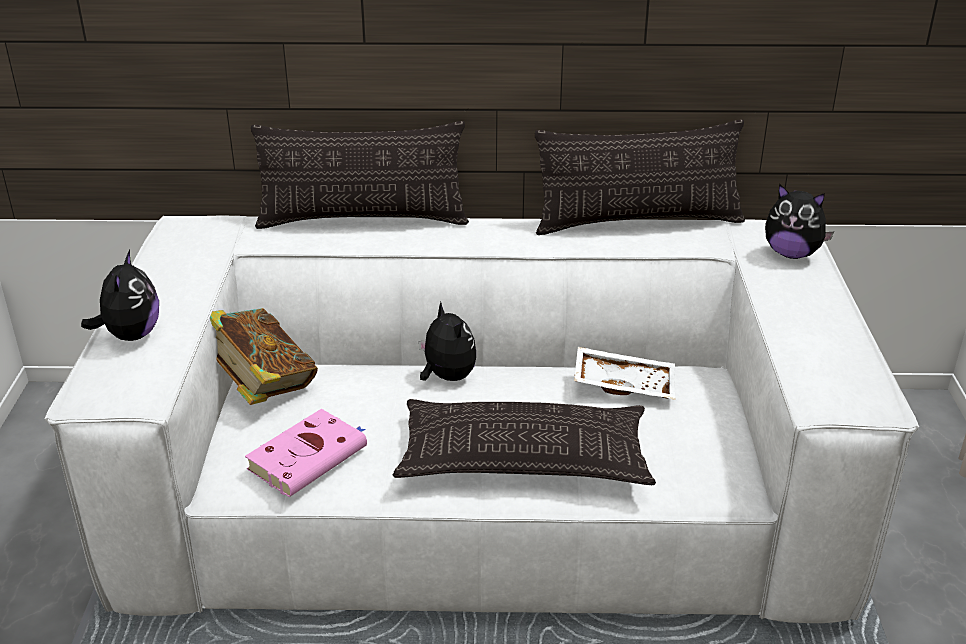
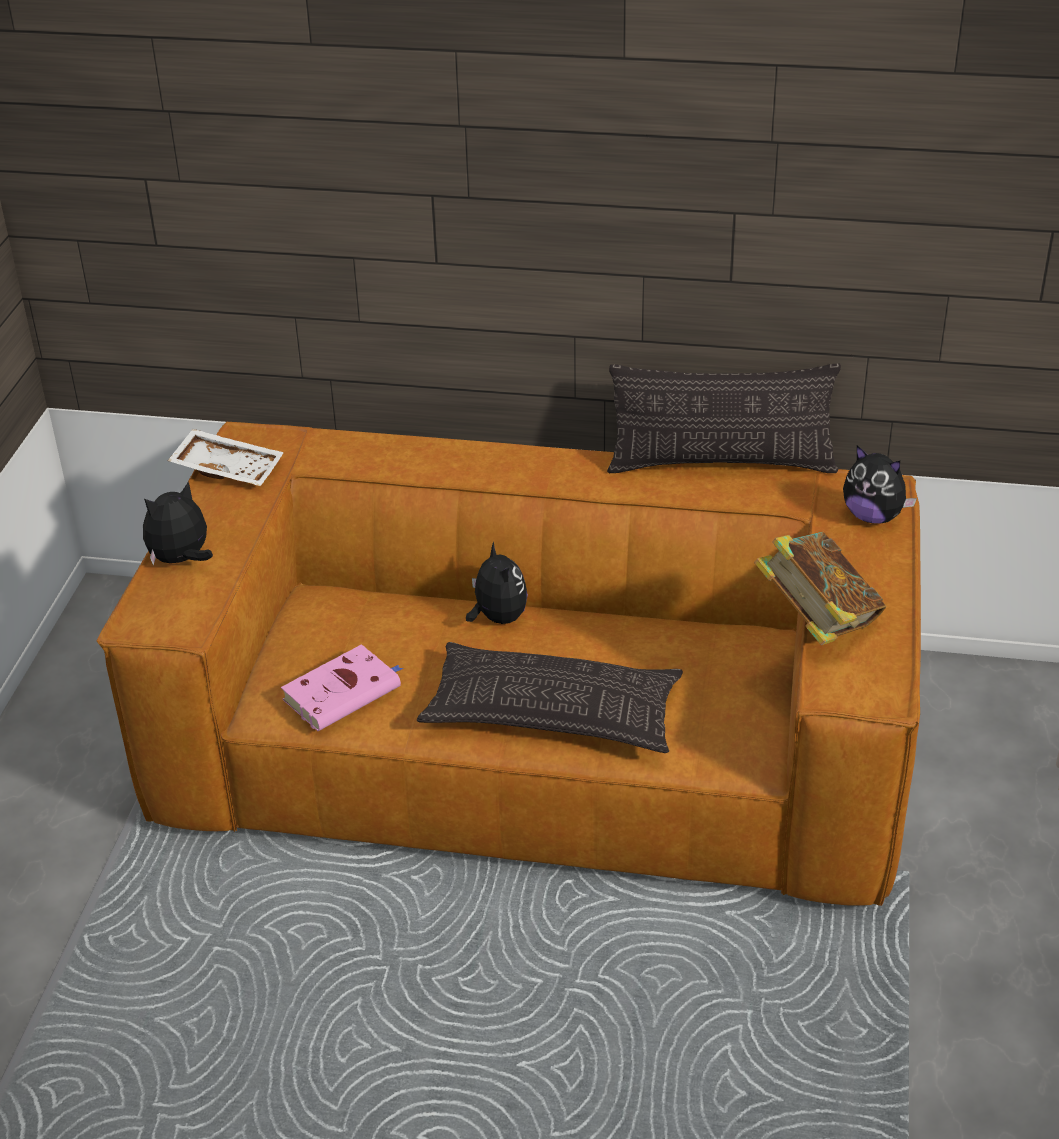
camera: 10 degrees right, 5 degrees up
white sofa [44,216,919,623] -> brown sofa [97,422,921,906]
plush toy [81,250,159,341] -> plush toy turned 135 degrees counterclockwise [143,481,213,566]
book [210,308,318,405] -> book moved to [754,532,886,645]
pillow [251,121,469,229] -> none
white tray [574,347,675,400] -> white tray moved to [168,429,284,486]

